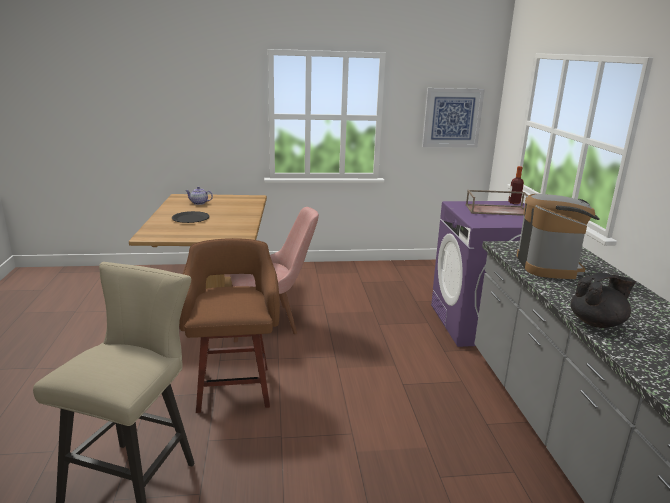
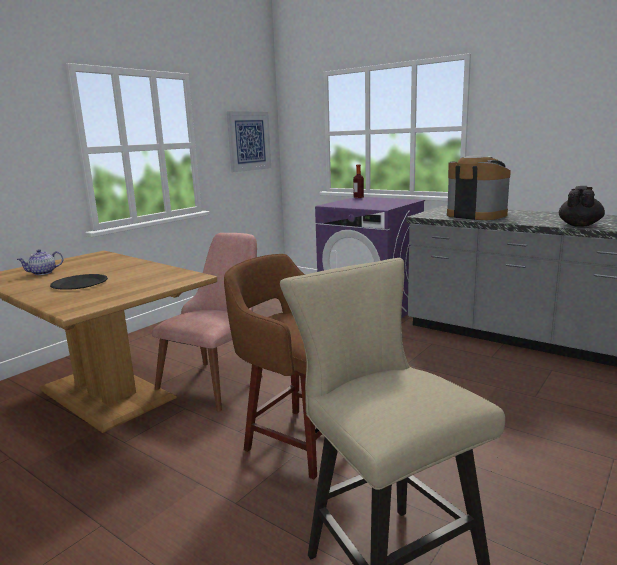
camera: 45 degrees left, 5 degrees down
brown tray [466,190,528,216] -> none

